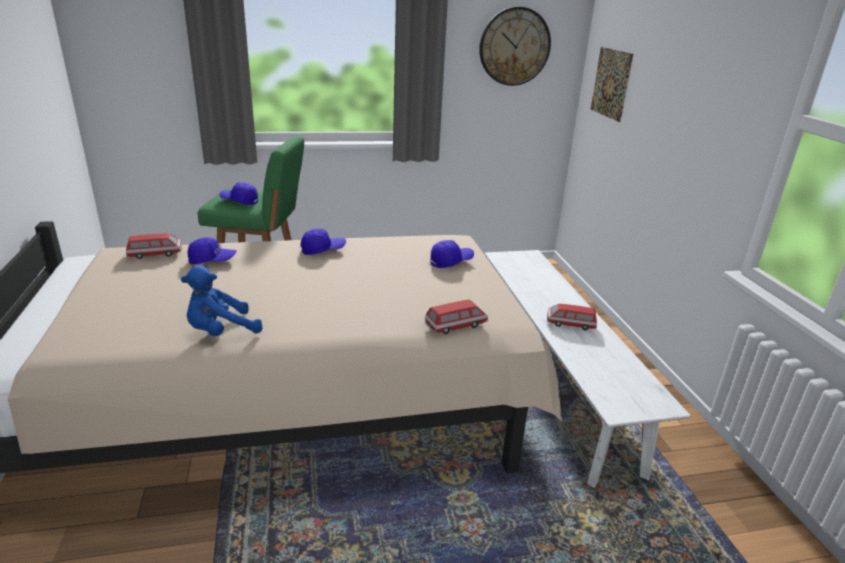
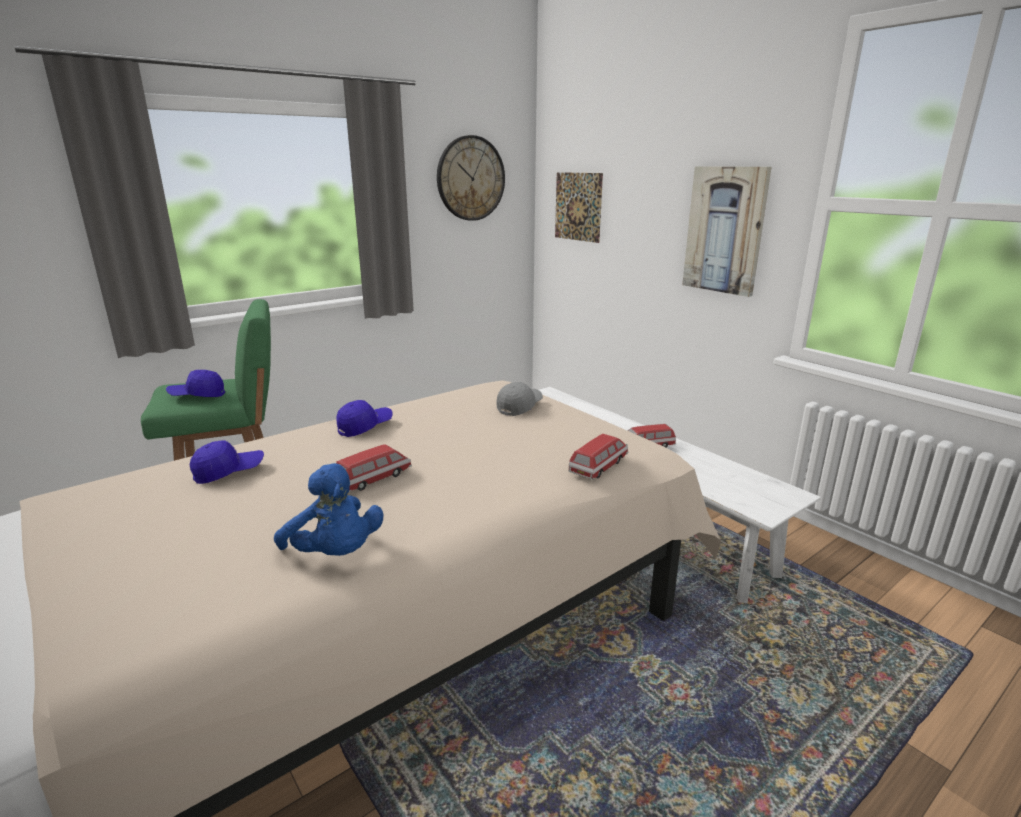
camera: 25 degrees left, 5 degrees down
toy car [126,233,182,259] -> toy car moved to [336,444,412,492]
blue plush toy [181,266,263,336] -> blue plush toy turned 75 degrees counterclockwise [274,463,384,556]
blue cap [430,240,474,268] -> grey cap [497,382,543,416]
none -> picture [682,166,771,297]

